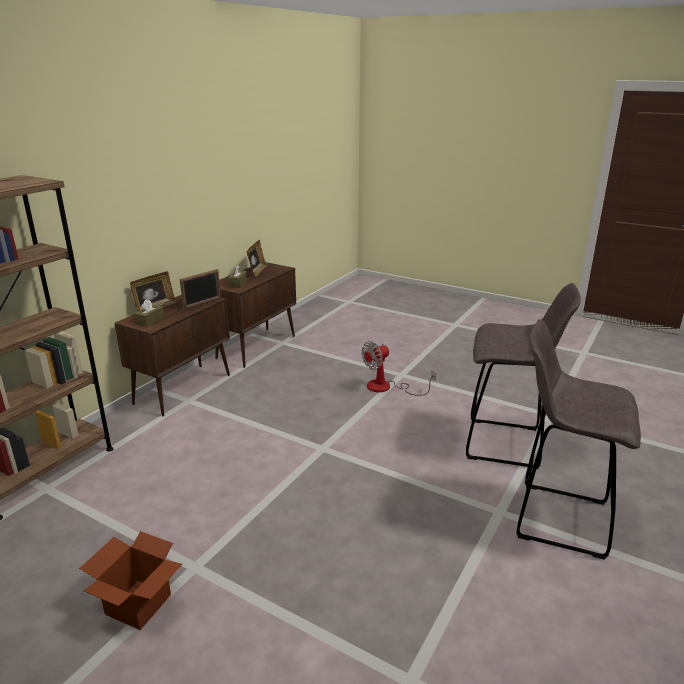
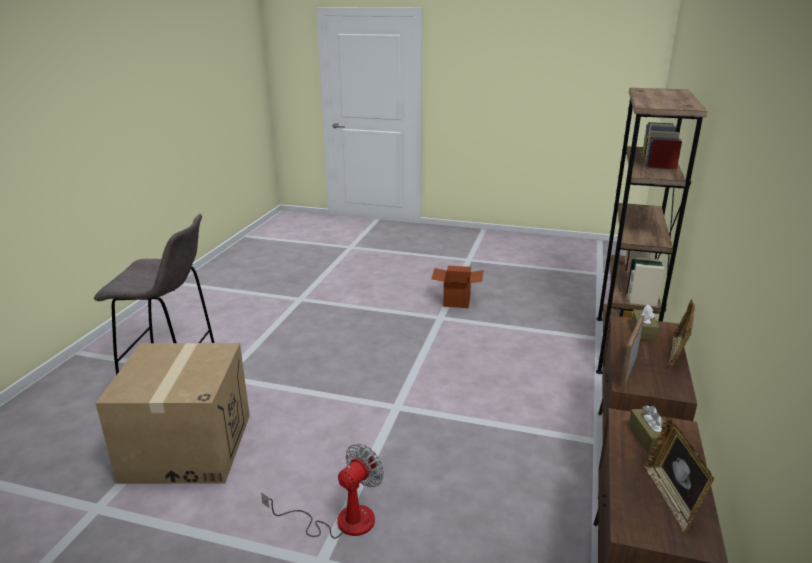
camera: 165 degrees right, 0 degrees up
grey stool [466,283,581,469] -> cardboard box [96,343,250,484]

